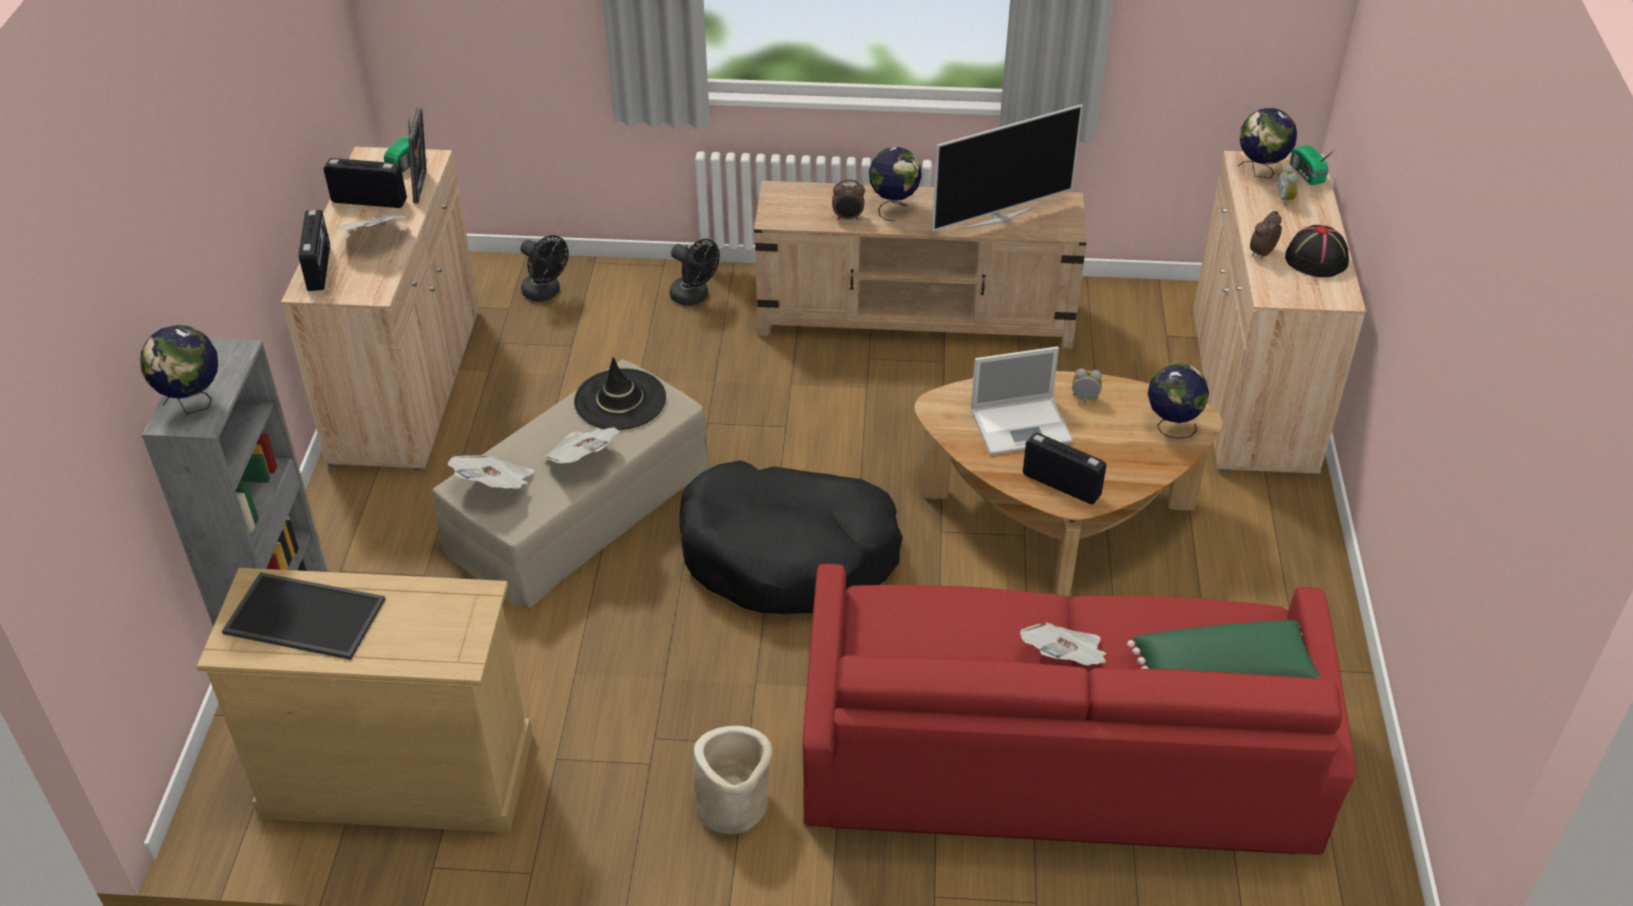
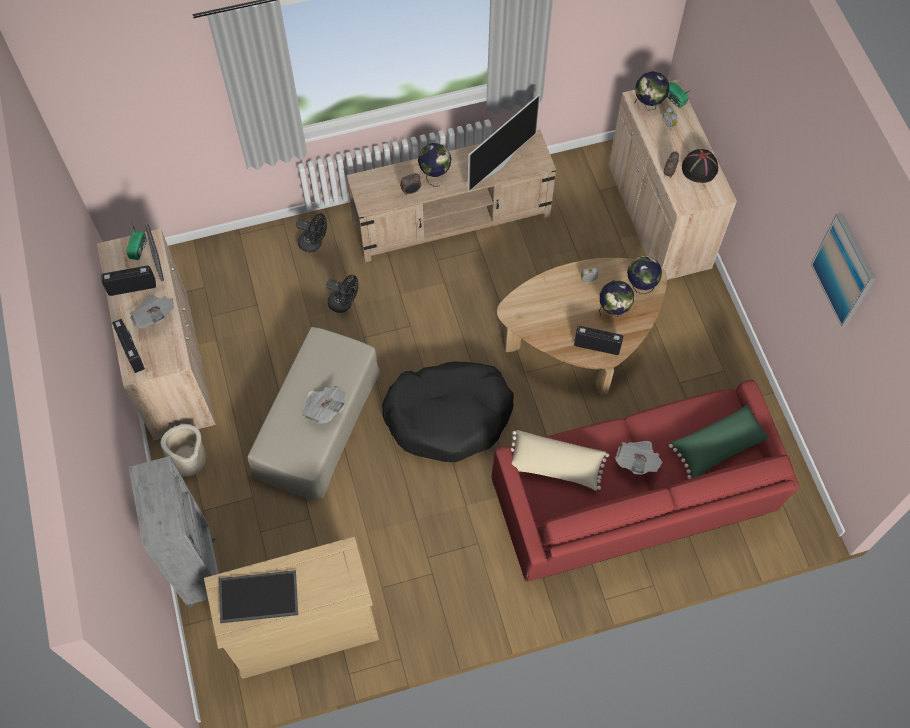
camera: 20 degrees left, 20 degrees up
globe [140,325,218,414] -> globe moved to [599,281,634,317]
newspaper [448,455,534,489] -> none
black fan [520,235,569,302] -> black fan moved to [326,275,358,313]
black hat [574,357,666,430] -> none
beige planter [693,726,772,834] -> beige planter moved to [160,424,206,477]
laptop [971,346,1073,455] -> none
none -> beige pillow [511,430,609,491]
none -> picture [811,212,876,327]

